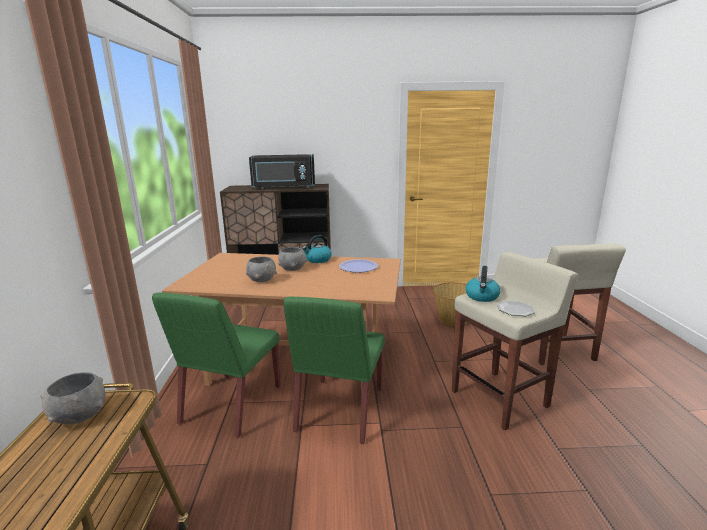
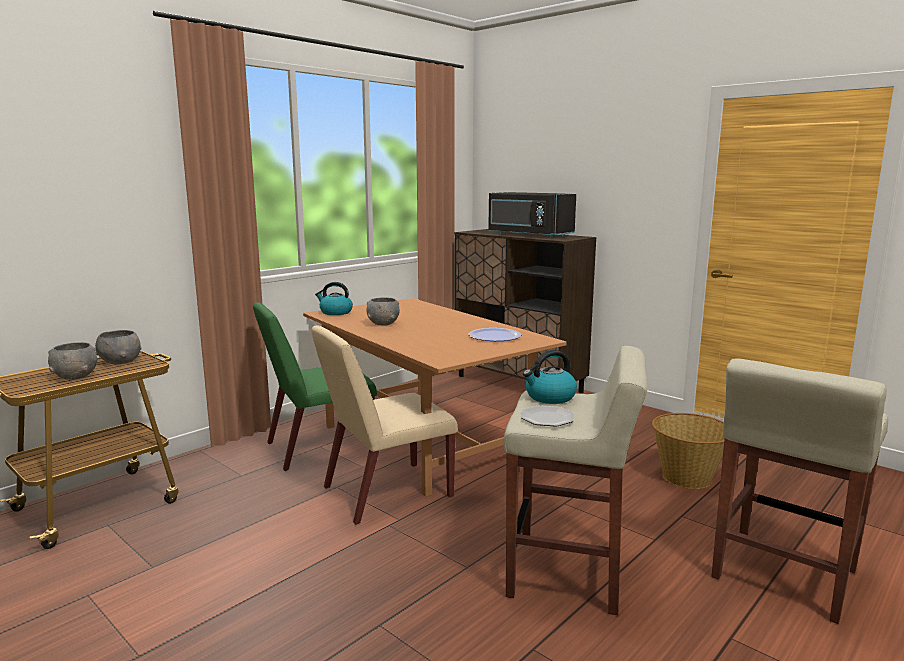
camera: 45 degrees right, 5 degrees down
grey bowl [278,247,307,271] -> grey bowl moved to [48,342,97,380]
green chair [283,296,385,444] -> beige chair [312,325,458,525]
kettle [302,235,332,263] -> kettle moved to [315,282,353,315]

